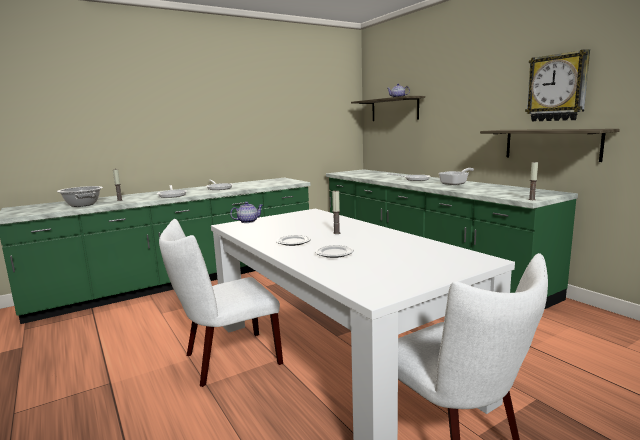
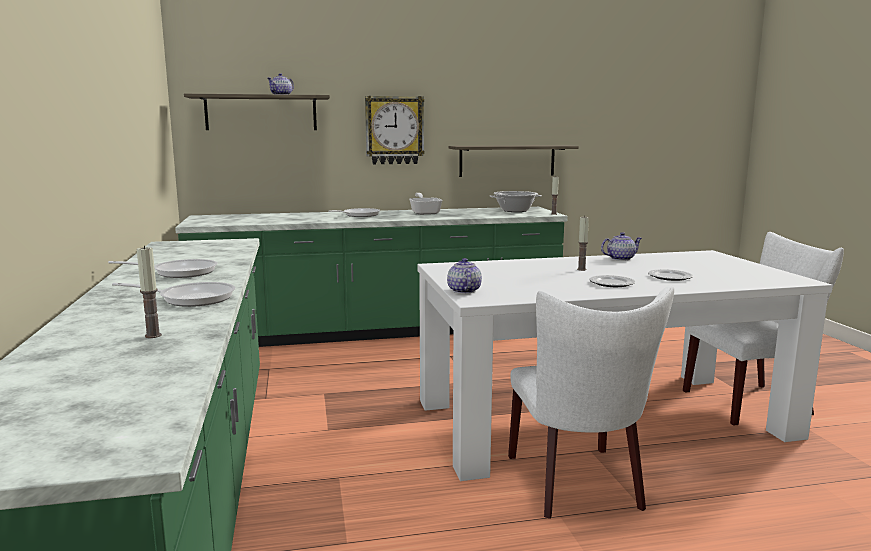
camera: 70 degrees left, 0 degrees up
cooking pot [57,186,103,207] -> cooking pot moved to [489,191,542,212]
wall clock [525,49,590,121] -> wall clock moved to [365,96,425,164]
none -> teapot [601,232,642,261]

